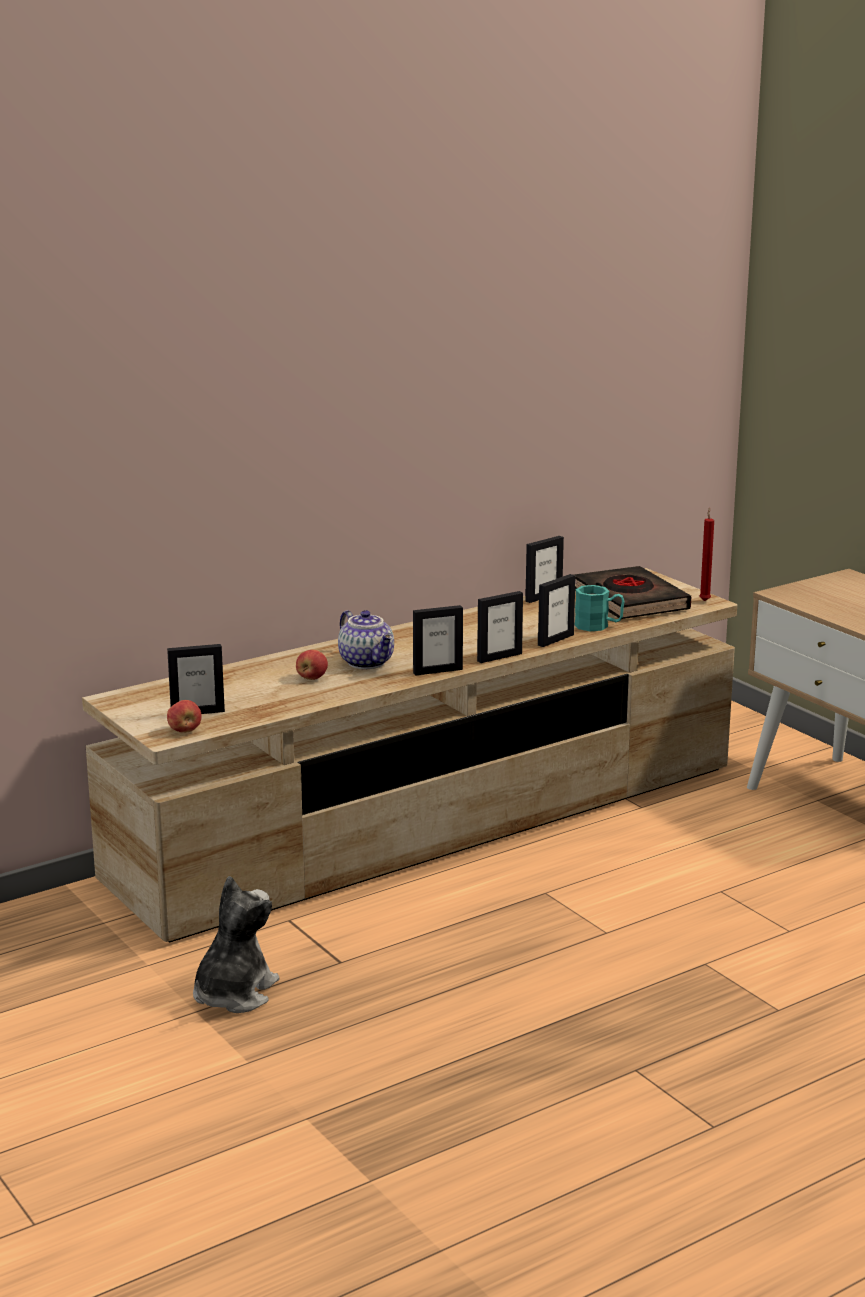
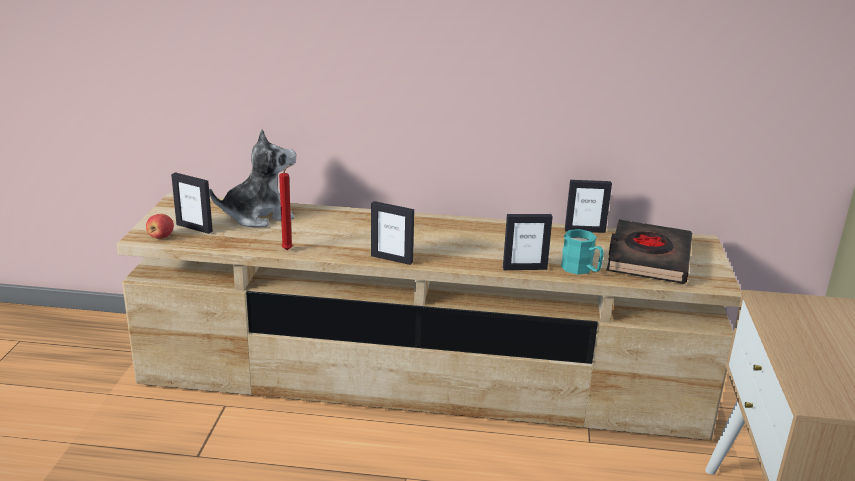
camera: 40 degrees right, 5 degrees up
plush toy [193,876,279,1013] -> plush toy moved to [210,129,296,227]
apple [296,650,328,680] -> none
teapot [338,610,394,669] -> none
picture frame [477,591,523,663] -> none
red candle [699,508,714,601] -> red candle moved to [279,163,293,250]

